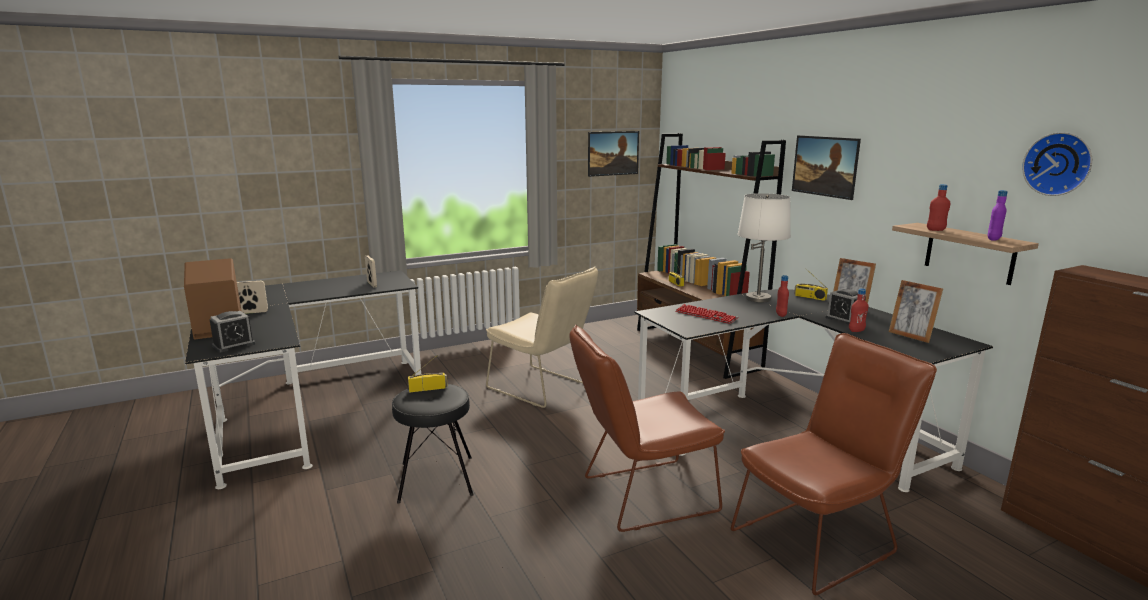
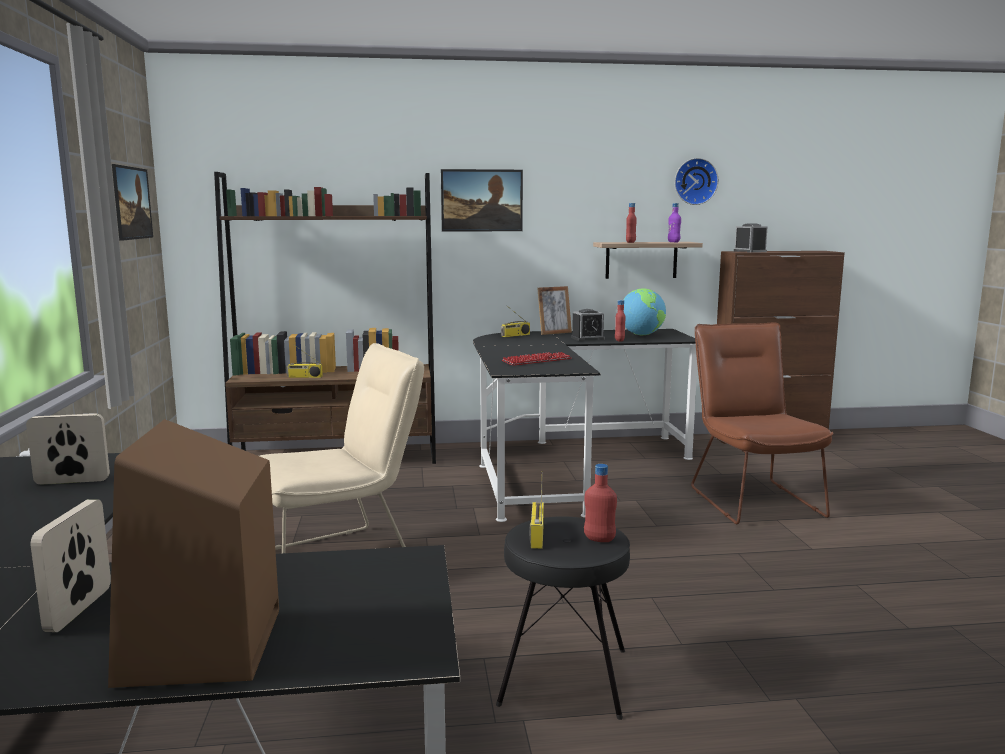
camera: 70 degrees left, 5 degrees down
alarm clock [209,311,255,352] -> alarm clock moved to [734,223,767,253]
brown chair [569,325,725,532] -> none
white table lamp [738,193,791,302] -> none
red bottle [776,275,789,317] -> red bottle moved to [584,464,617,542]
picture frame [889,280,943,343] -> globe [623,288,666,335]

